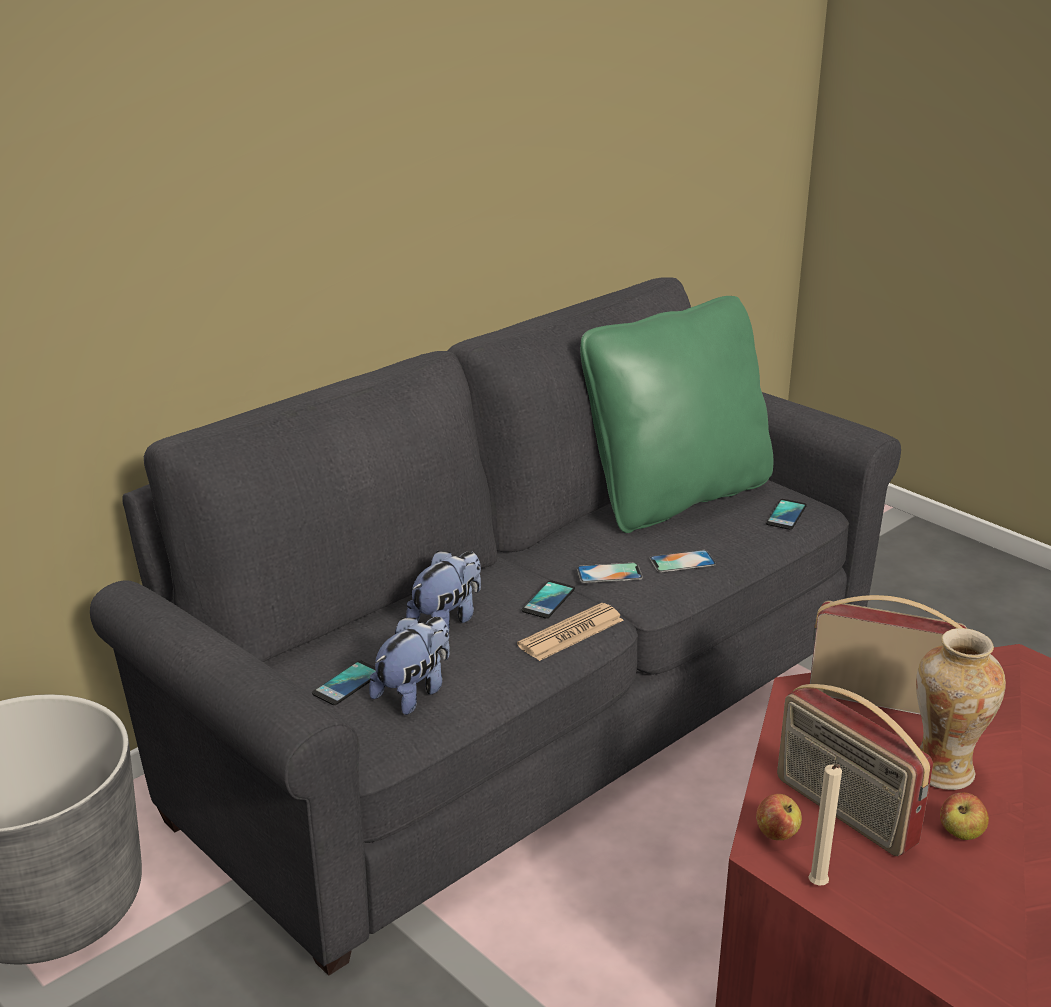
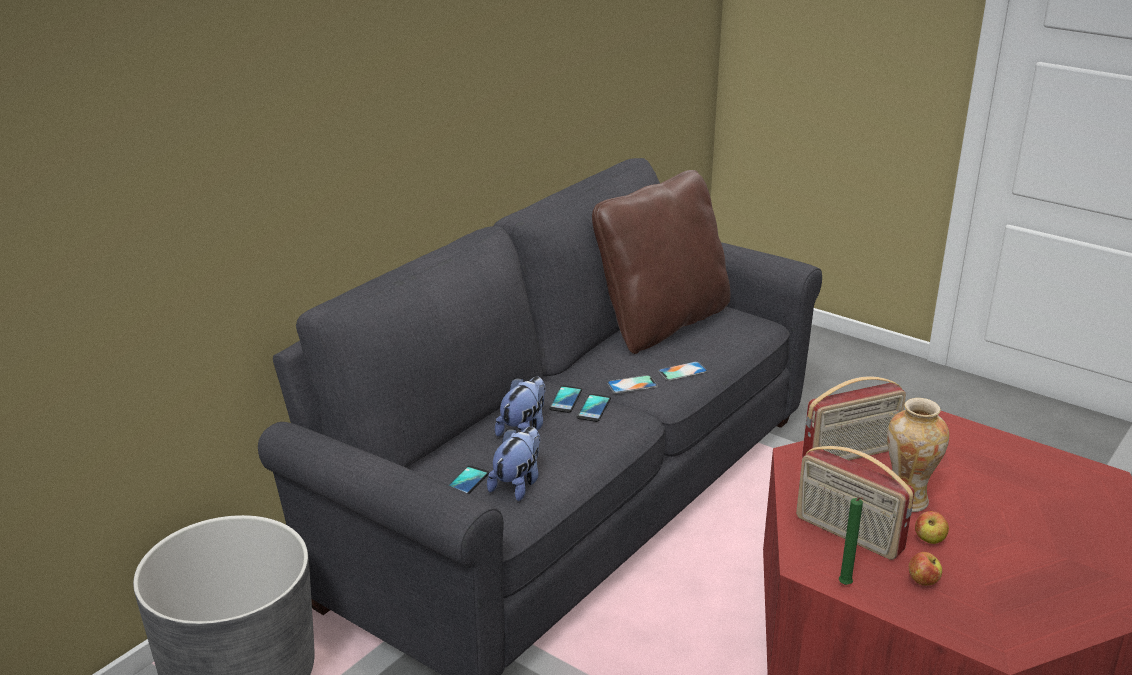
camera: 10 degrees left, 0 degrees up
newspaper [517,603,624,661] -> none
green pillow [580,296,773,533] -> brown pillow [592,170,730,354]
apple [756,794,802,840] -> apple moved to [909,552,942,586]
phone [766,499,807,530] -> phone moved to [549,385,582,413]
beige candle [808,764,842,886] -> green candle [839,497,863,585]
radio [810,595,967,715] -> radio turned 150 degrees clockwise [802,376,906,460]

